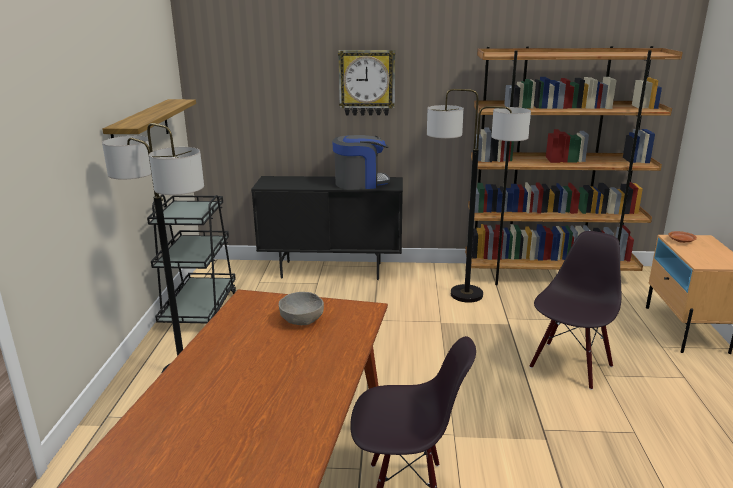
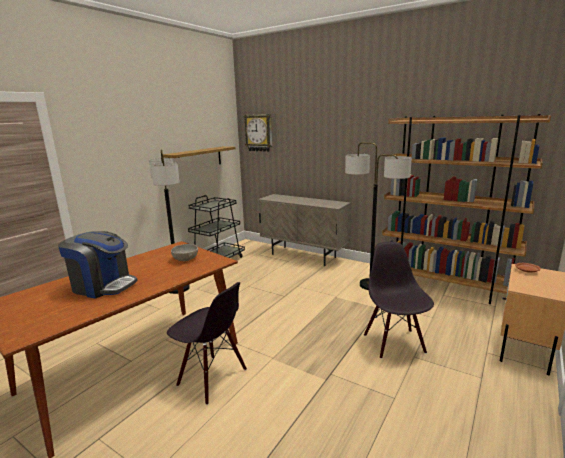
camera: 30 degrees right, 5 degrees down
black cabinet [251,176,403,280] -> beige cabinet [258,194,351,266]
coffee machine [332,135,390,189] -> coffee machine moved to [58,231,138,298]
wall clock [338,50,395,115] -> wall clock moved to [243,114,272,152]
black chair [530,231,621,390] -> black chair turned 75 degrees counterclockwise [364,242,434,359]

